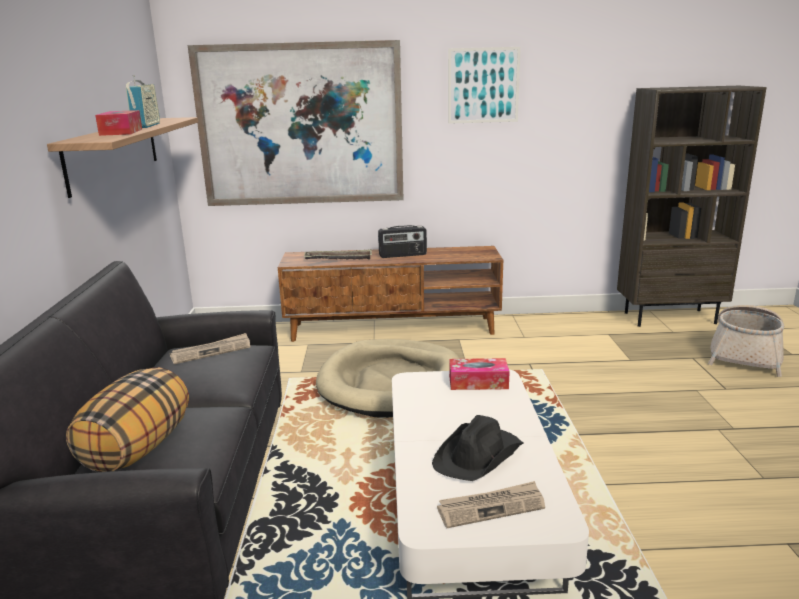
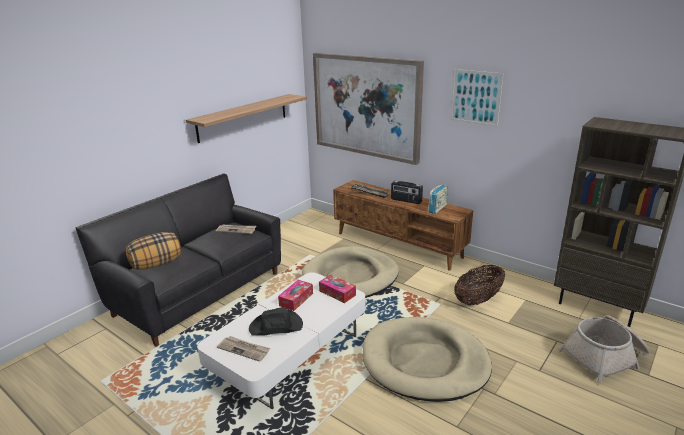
camera: 40 degrees right, 5 degrees up
tissue box [95,110,142,136] -> tissue box moved to [278,280,313,311]
radio [126,75,160,128] -> radio moved to [428,185,448,214]
none -> beige dog bed [363,317,492,402]
none -> basket [454,265,505,306]

